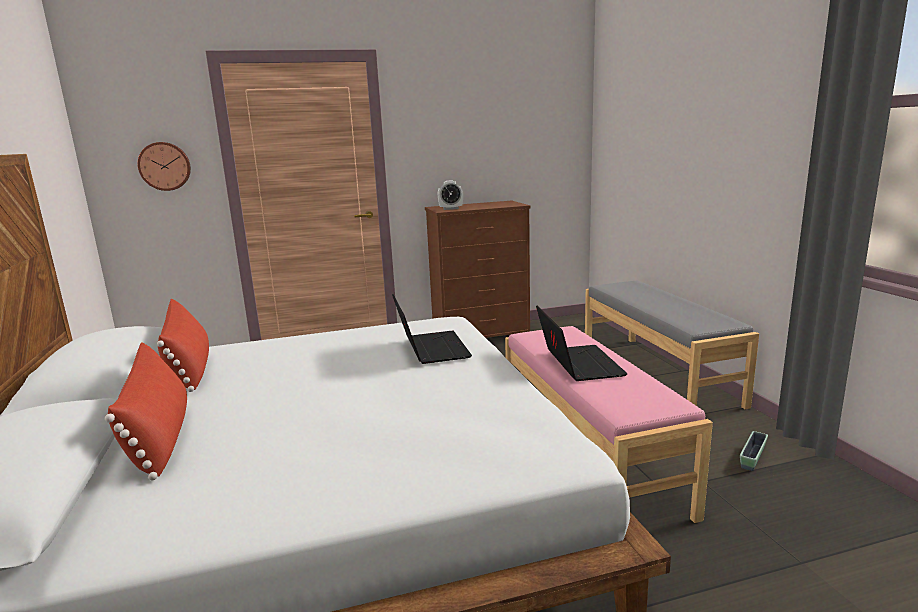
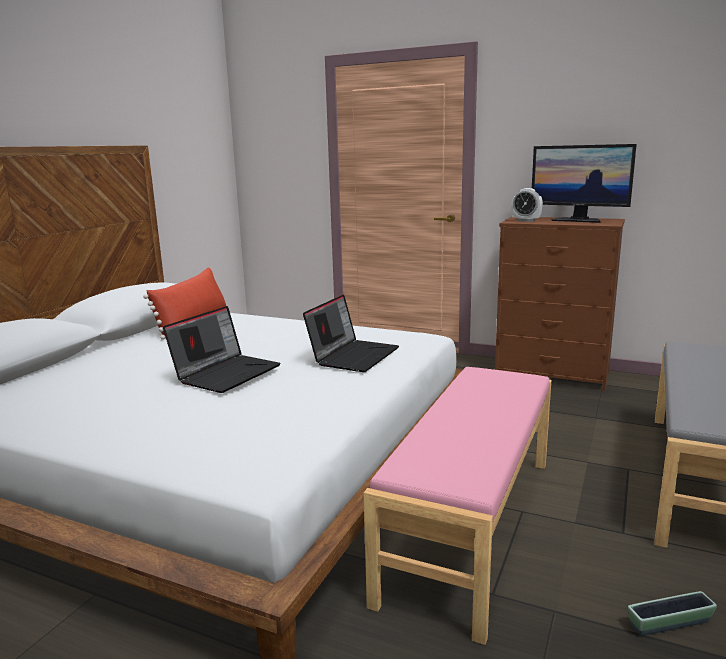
camera: 40 degrees right, 0 degrees up
red pillow [105,342,187,481] -> none
wall clock [137,142,191,191] -> none
laptop [536,306,628,381] -> laptop moved to [163,306,281,393]
none -> monitor [532,144,637,223]

